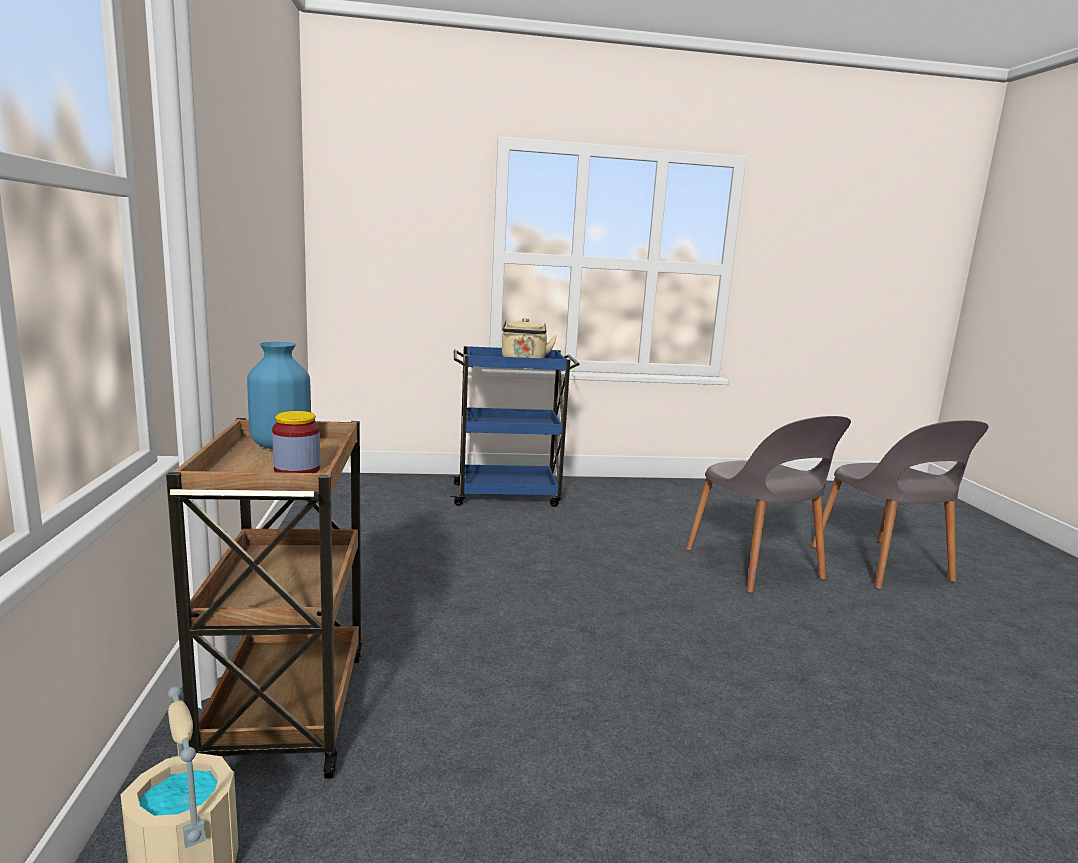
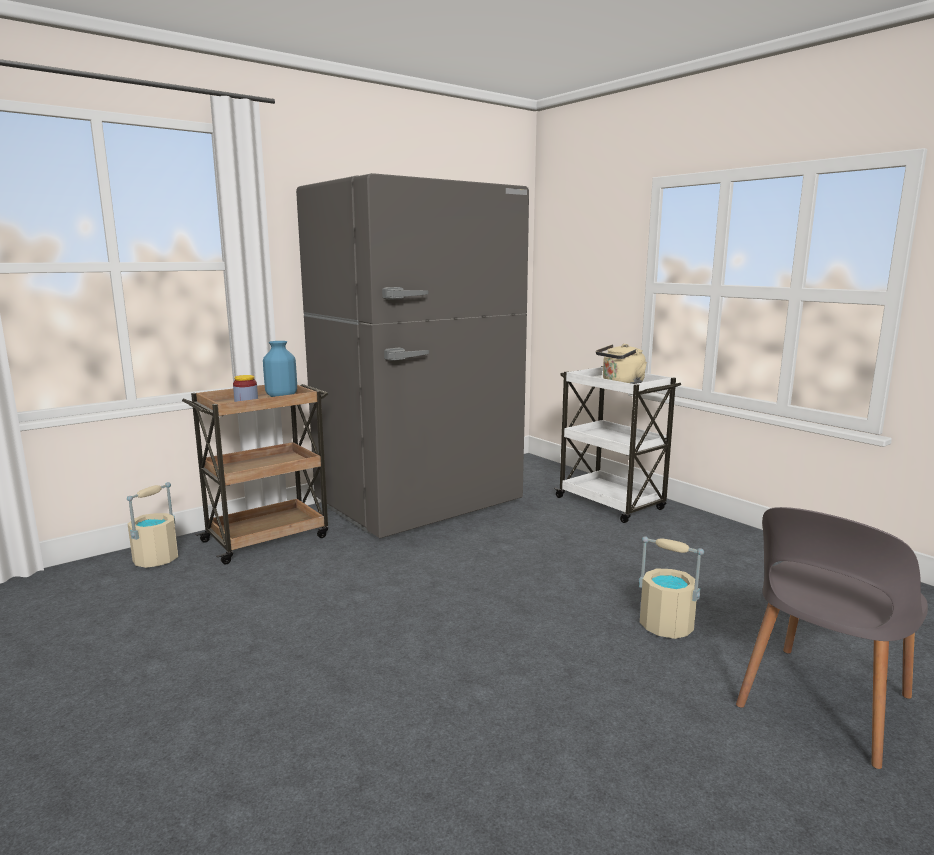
camera: 60 degrees right, 0 degrees up
blue cart [450,346,580,507] -> white cart [554,366,681,523]
grey chair [686,416,851,593] -> beige bucket [638,536,704,639]
none -> grey fridge [296,173,529,538]

